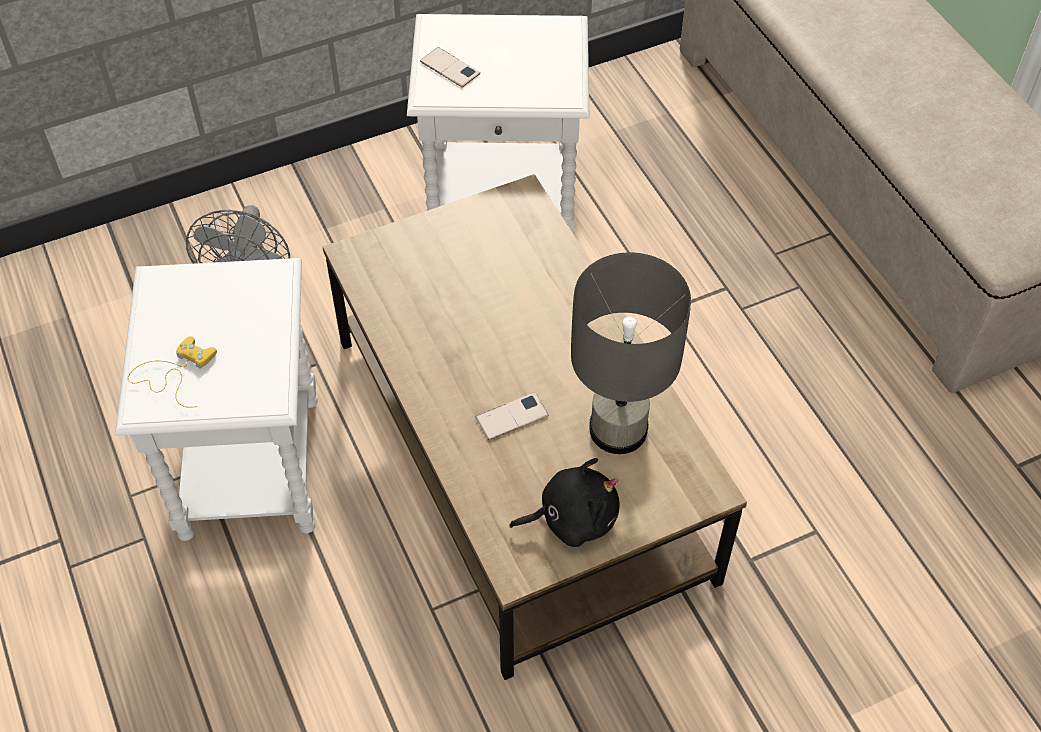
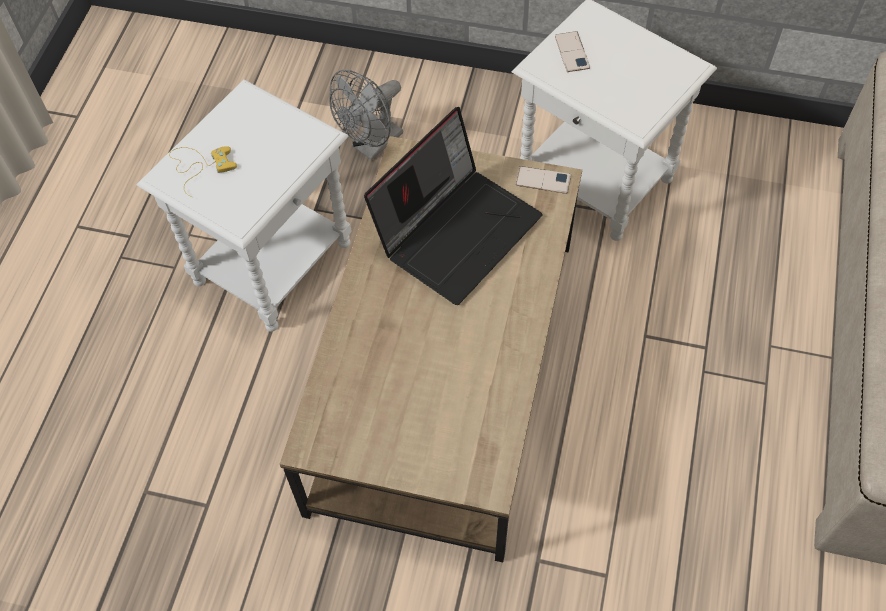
camera: 40 degrees right, 5 degrees up
phone [475,393,548,440] -> phone moved to [516,166,571,194]
black plush toy [509,458,620,547] -> none
grey table lamp [571,252,691,454] -> none
none -> laptop [364,107,542,305]

